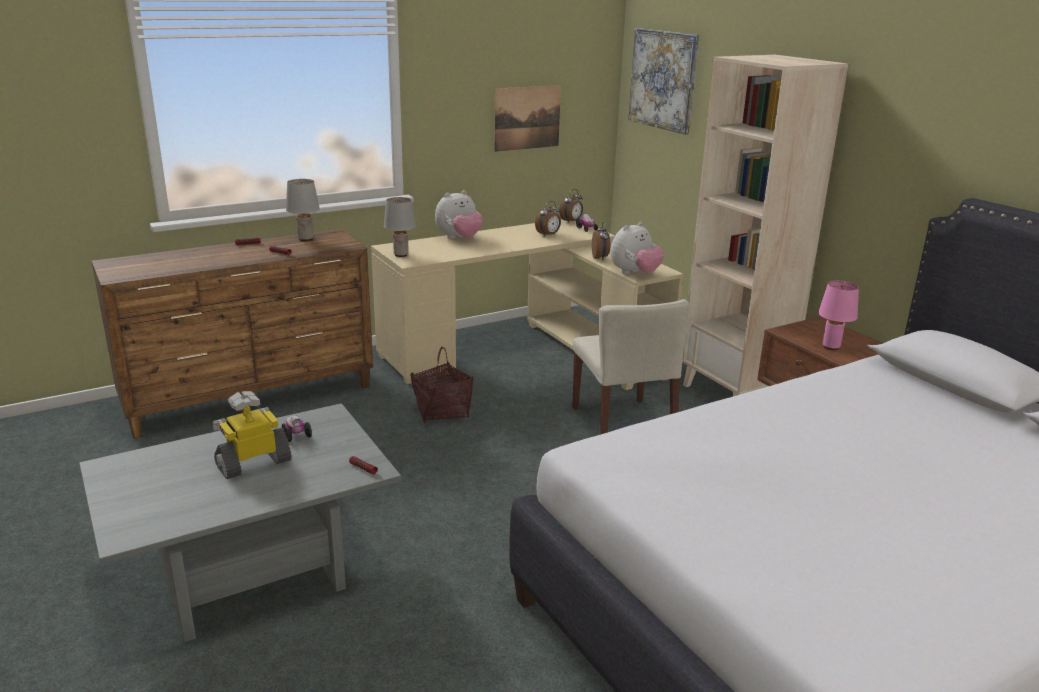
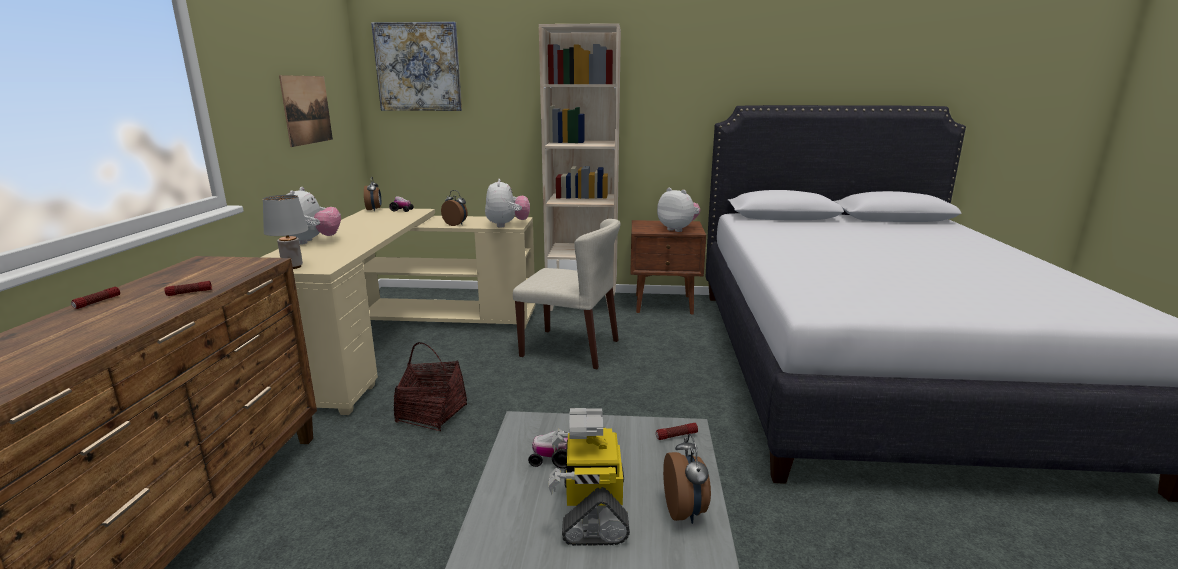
camera: 55 degrees left, 5 degrees down
grey table lamp [286,179,320,241] -> none
alarm clock [535,201,561,236] -> alarm clock moved to [663,433,711,524]
pink table lamp [818,281,859,350] -> plush toy [657,188,700,232]

